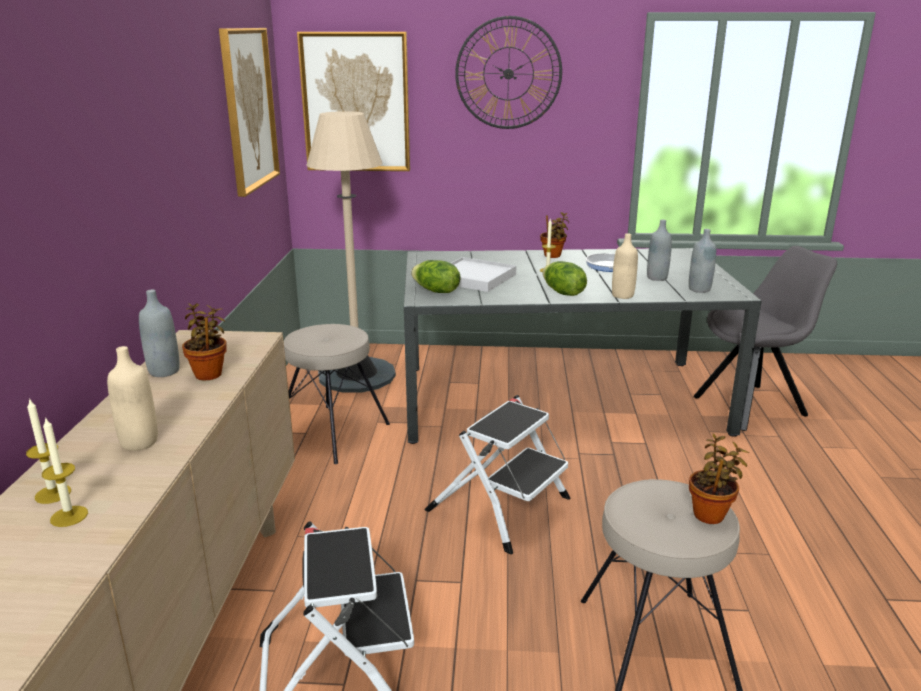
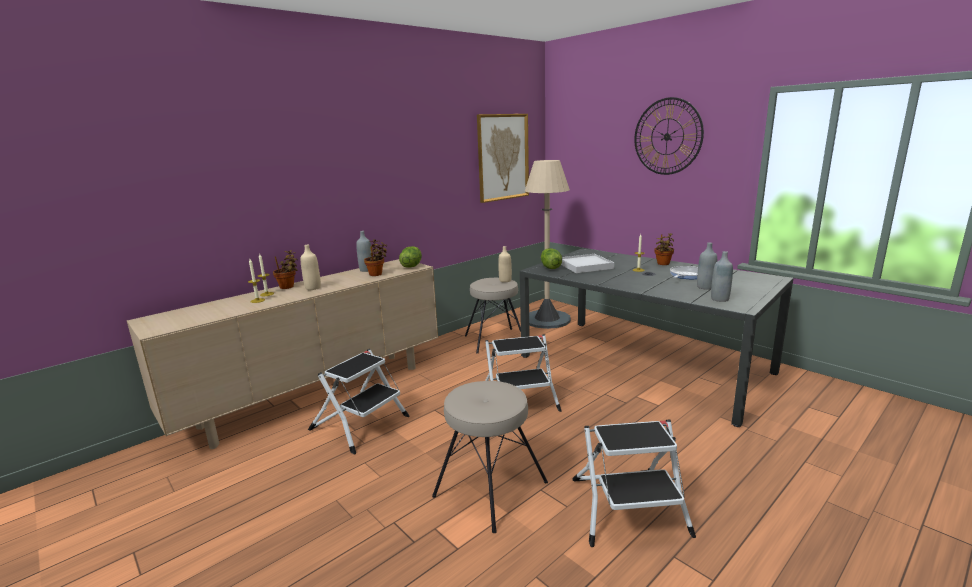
camera: 45 degrees right, 5 degrees down
picture [297,32,410,171] -> none
lettuce [543,261,587,296] -> lettuce moved to [399,246,422,268]
beige bottle [612,234,638,299] -> beige bottle moved to [498,246,512,282]
potted plant [689,433,749,524] -> potted plant moved to [273,250,298,289]
grey chair [694,246,837,431] -> none
none -> step ladder [572,419,696,547]

